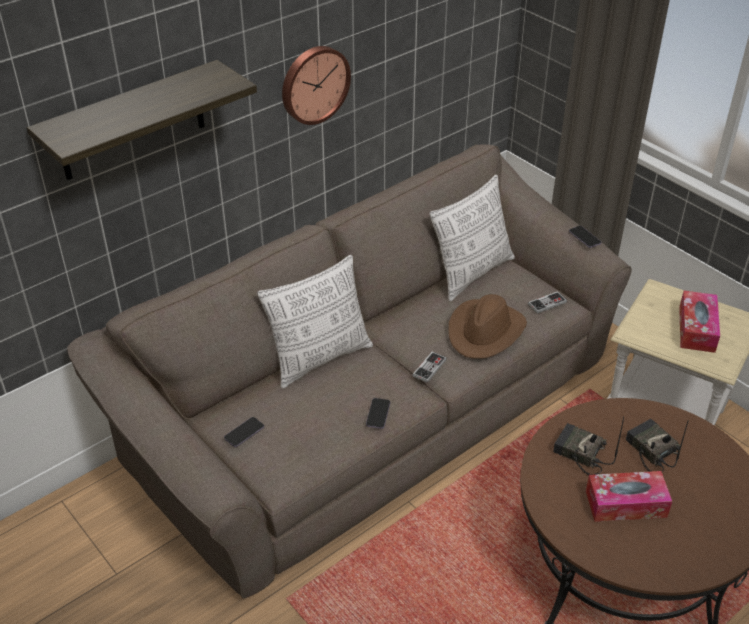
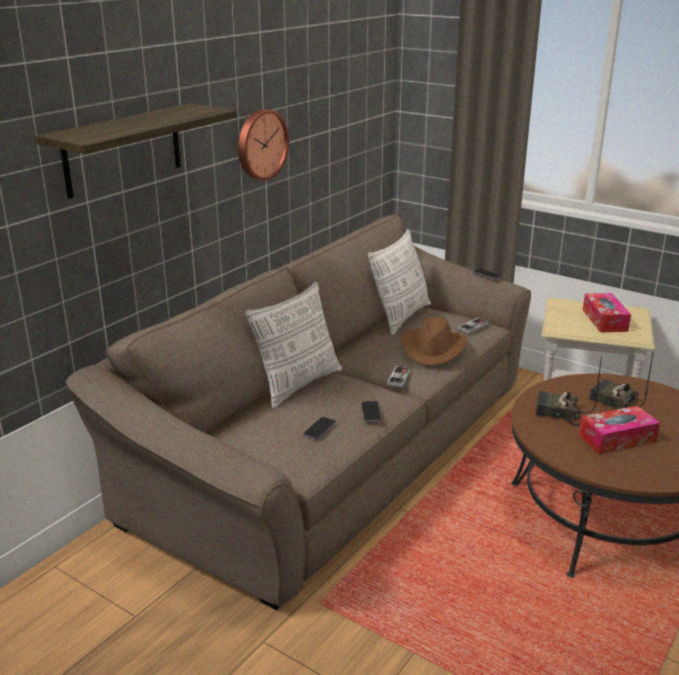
camera: 15 degrees left, 15 degrees down
phone [224,417,264,447] -> phone moved to [303,417,336,440]

